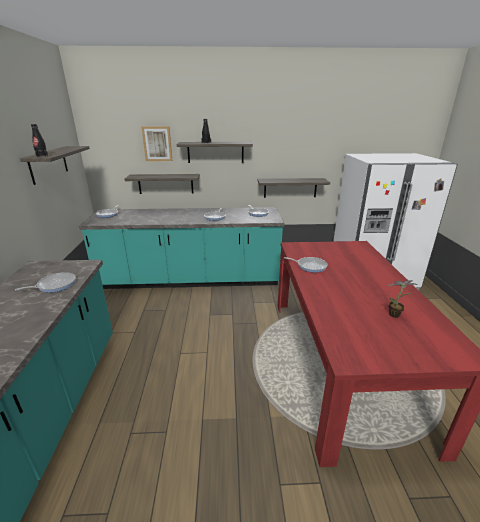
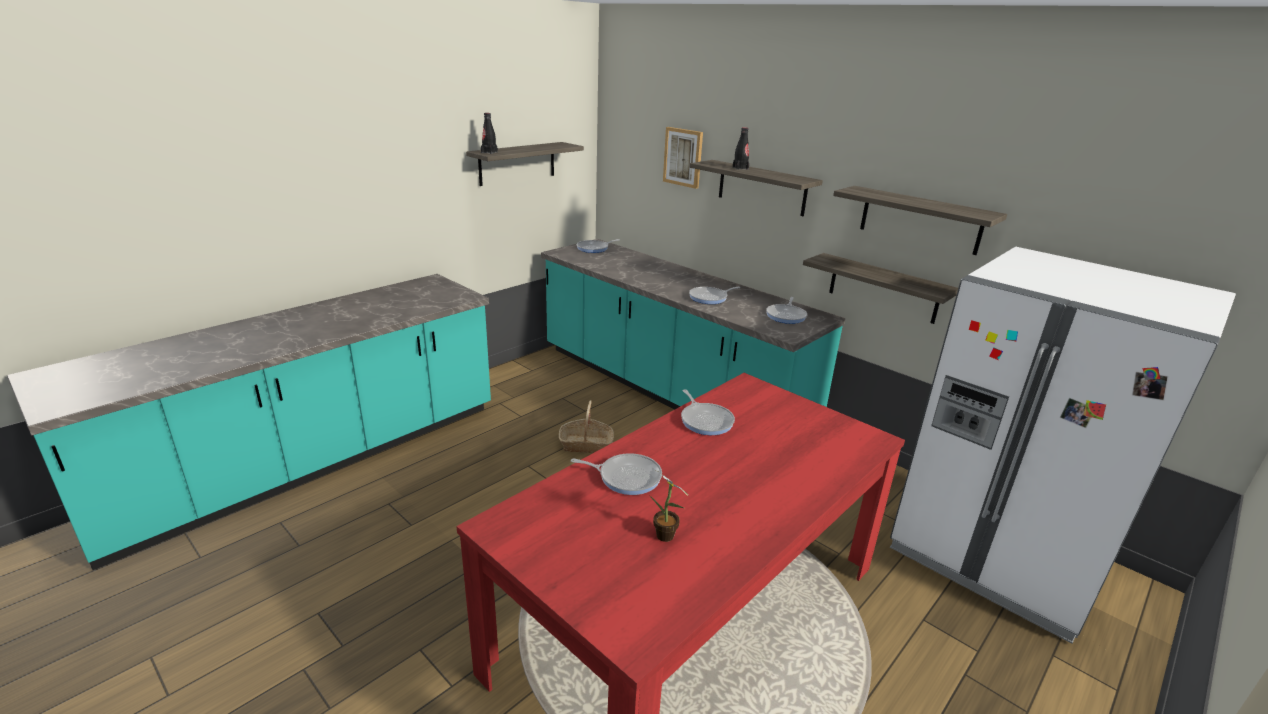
camera: 45 degrees right, 0 degrees up
frying pan [15,272,76,293] -> frying pan moved to [571,453,662,495]
shelf [124,174,200,194] -> shelf moved to [833,186,1007,255]
none -> basket [559,400,614,453]

